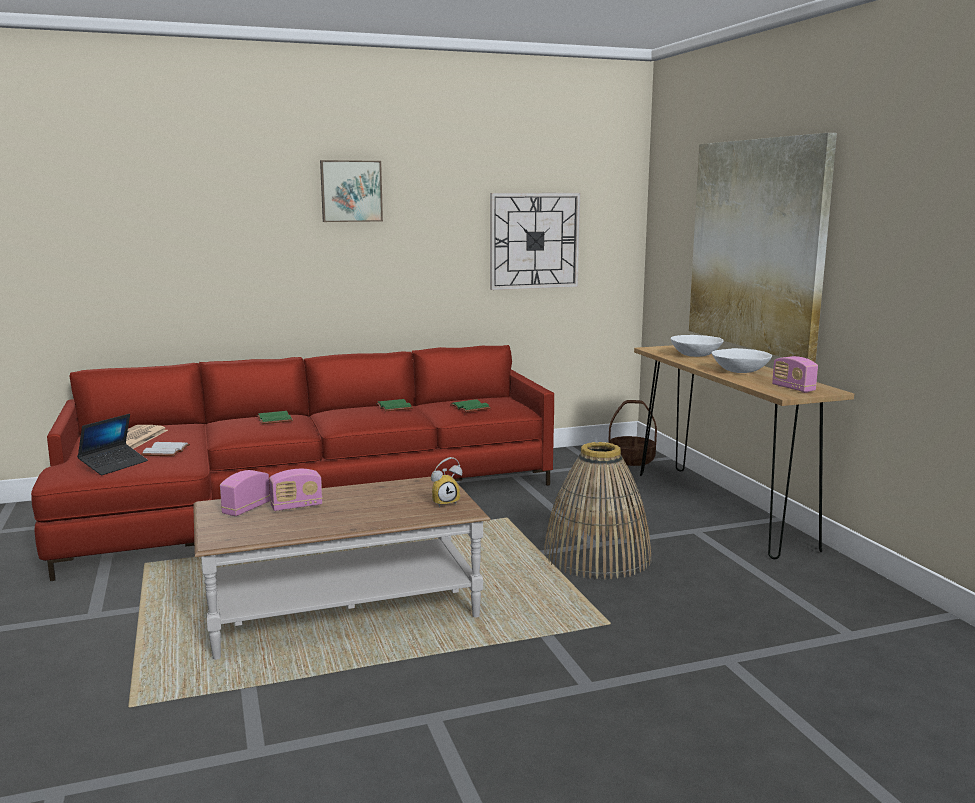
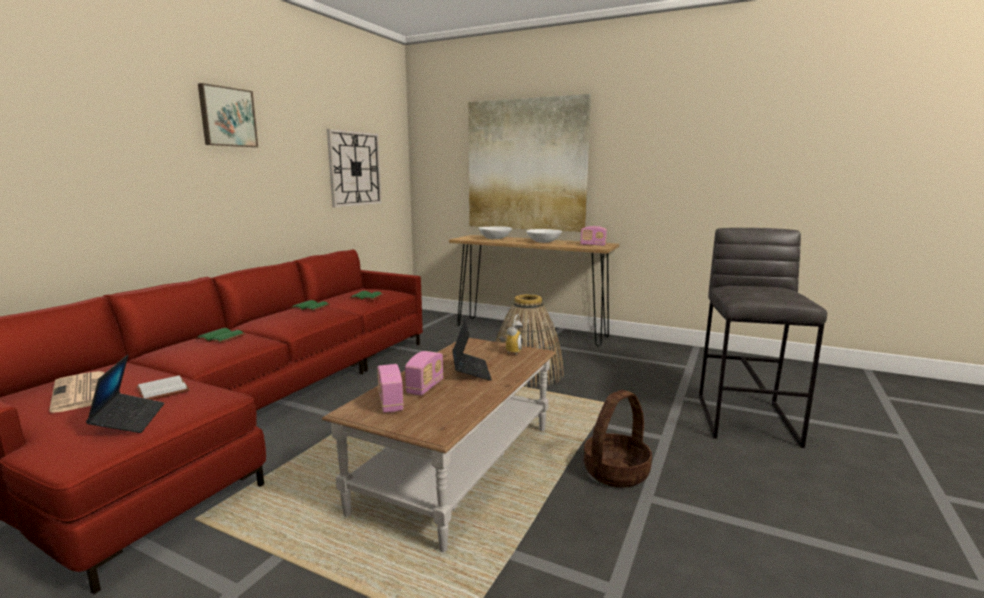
camera: 45 degrees left, 0 degrees up
basket [608,400,657,466] -> basket moved to [584,390,652,487]
none -> laptop [452,319,492,381]
none -> grey stool [699,228,827,448]

